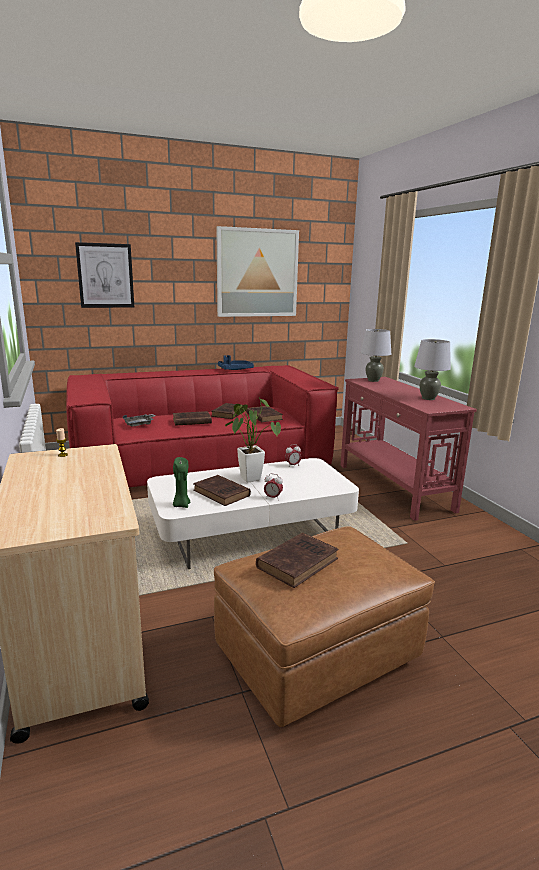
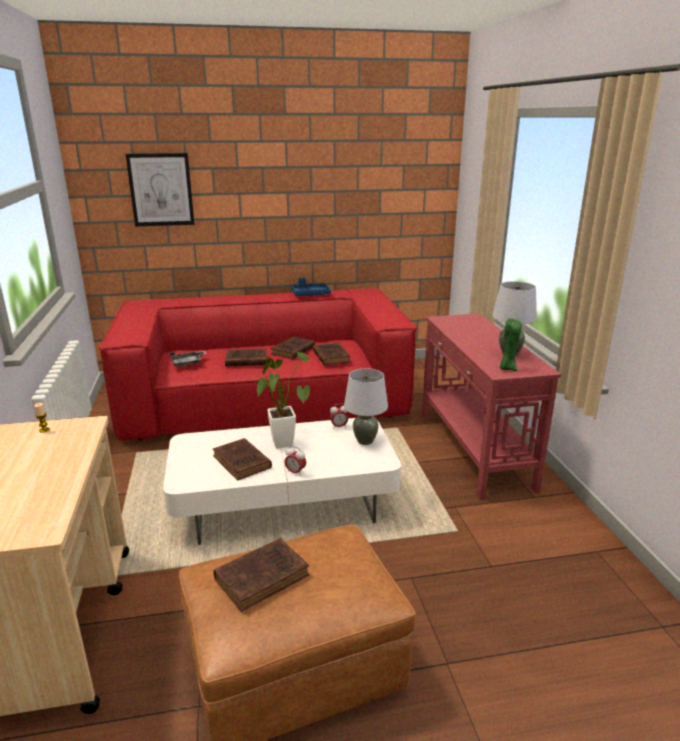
camera: 10 degrees right, 5 degrees up
green candle [173,457,190,508] -> green candle moved to [500,319,522,371]
picture [216,226,299,317] -> none
grey table lamp [361,329,391,382] -> grey table lamp moved to [344,368,388,445]

